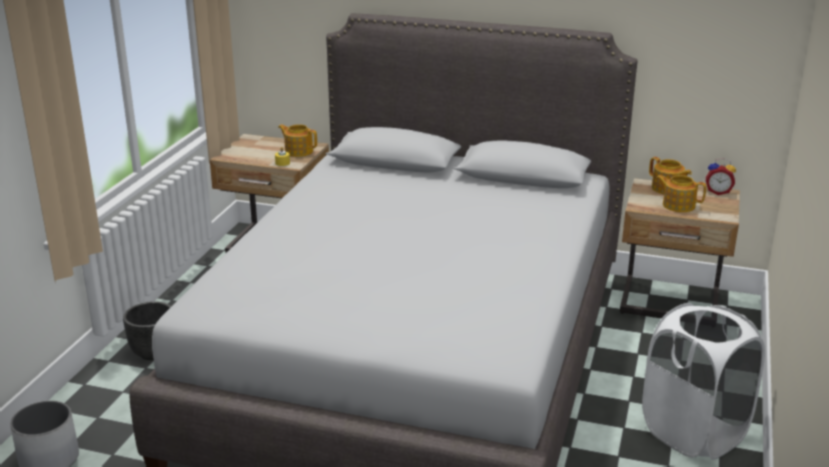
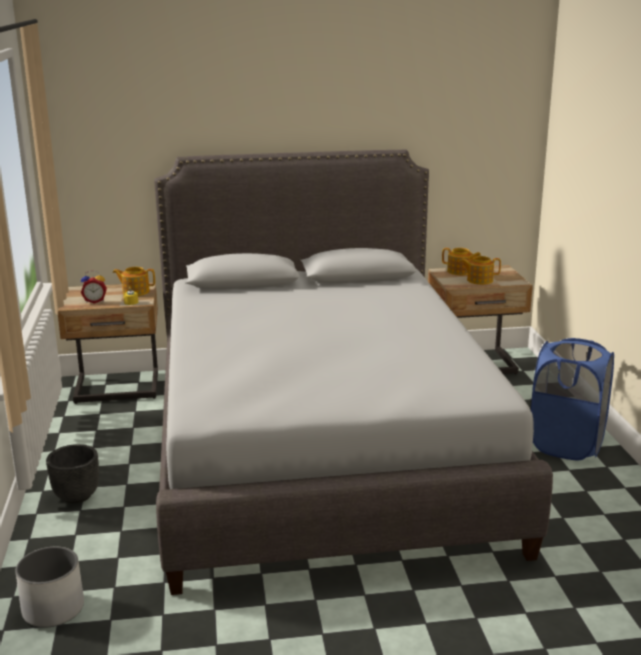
camera: 25 degrees left, 5 degrees down
white laundry basket [642,303,765,460] -> blue laundry basket [531,338,614,460]
alarm clock [706,158,736,195] -> alarm clock moved to [81,270,107,304]

